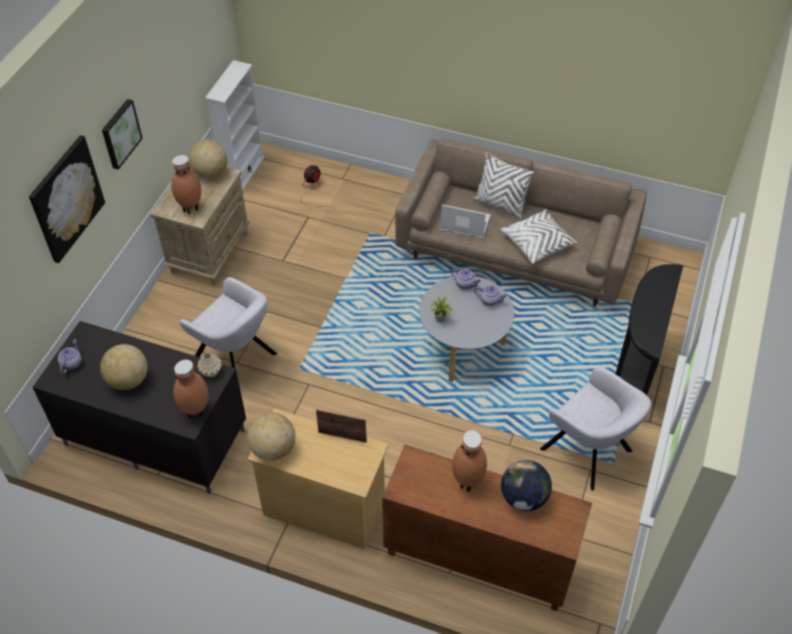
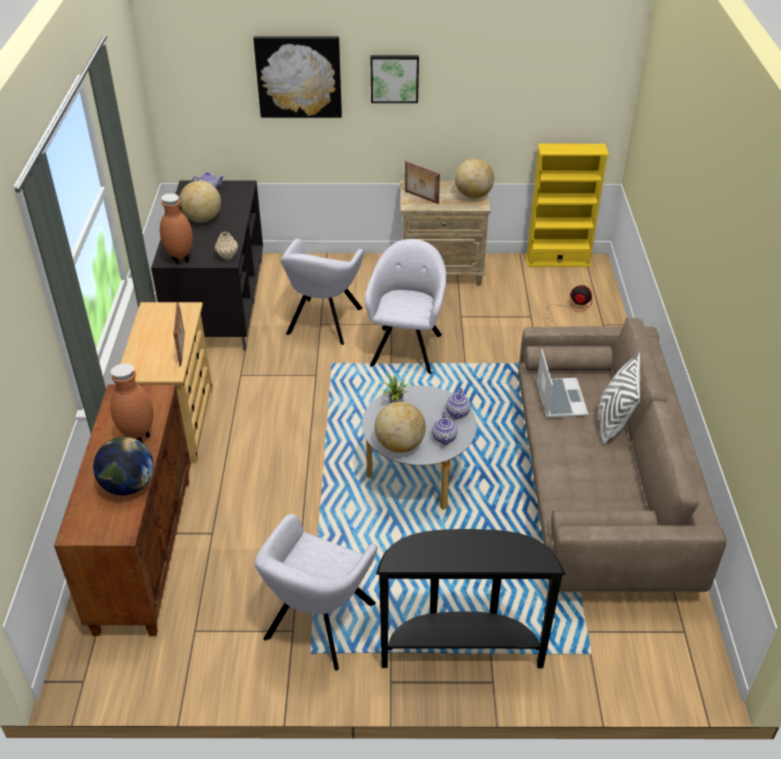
camera: 70 degrees right, 10 degrees down
brown vase [171,155,201,214] -> picture frame [405,161,440,204]
white bookcase [205,60,265,191] -> yellow bookcase [526,144,609,267]
globe [247,412,296,461] -> globe moved to [374,402,426,453]
white pillow [500,209,577,264] -> none
none -> grey armchair [365,239,447,374]

